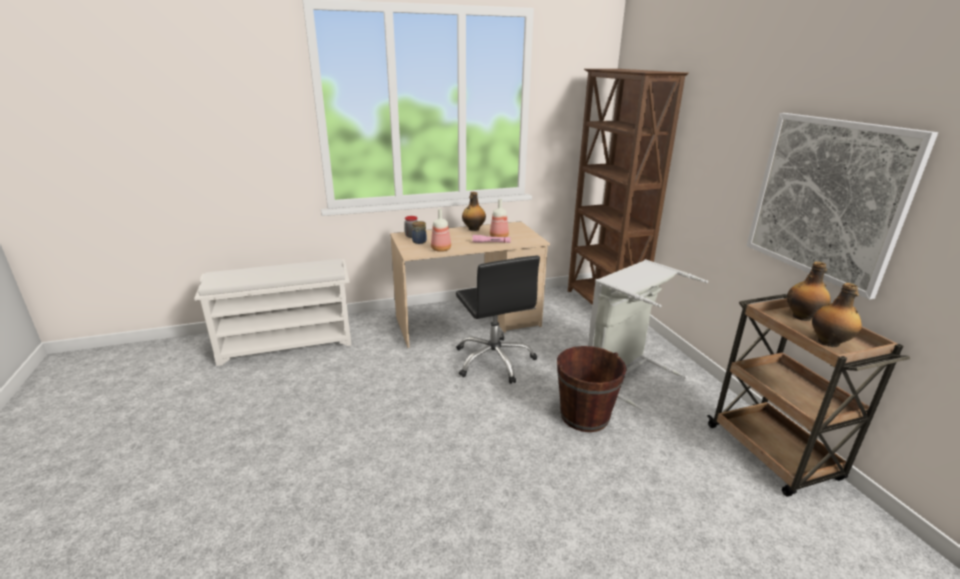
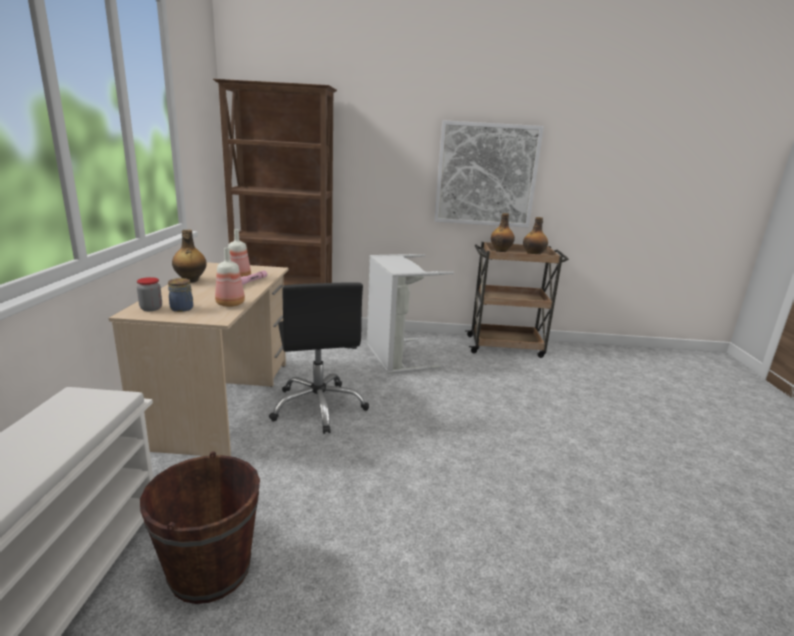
camera: 70 degrees left, 5 degrees down
black office chair [456,256,540,384] -> black office chair turned 75 degrees clockwise [269,282,369,434]
brown bucket [557,346,627,432] -> brown bucket moved to [140,451,260,604]

